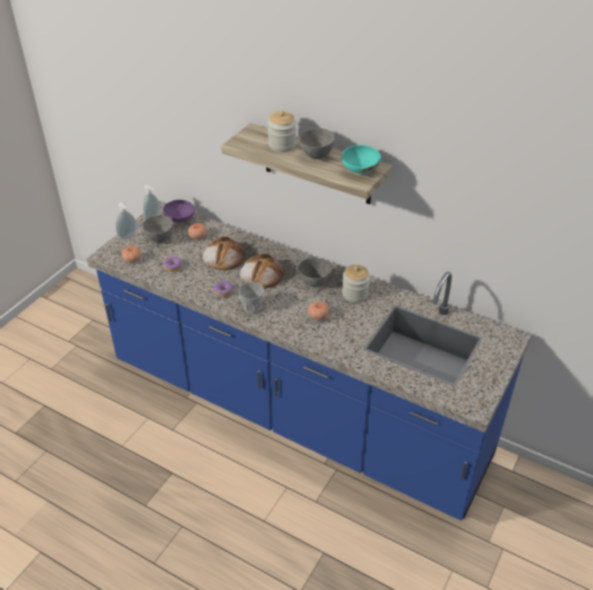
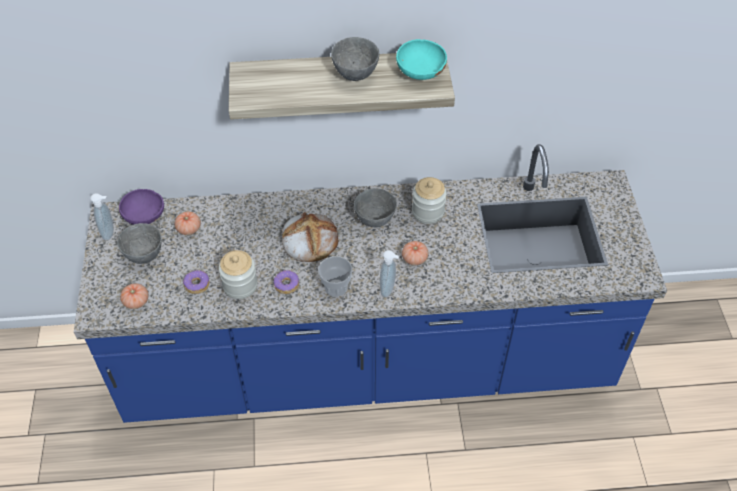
camera: 35 degrees left, 10 degrees up
soap dispenser [116,202,137,240] -> soap dispenser moved to [380,250,399,297]
bread [203,237,246,270] -> none
jar [268,110,296,152] -> jar moved to [219,250,258,299]

